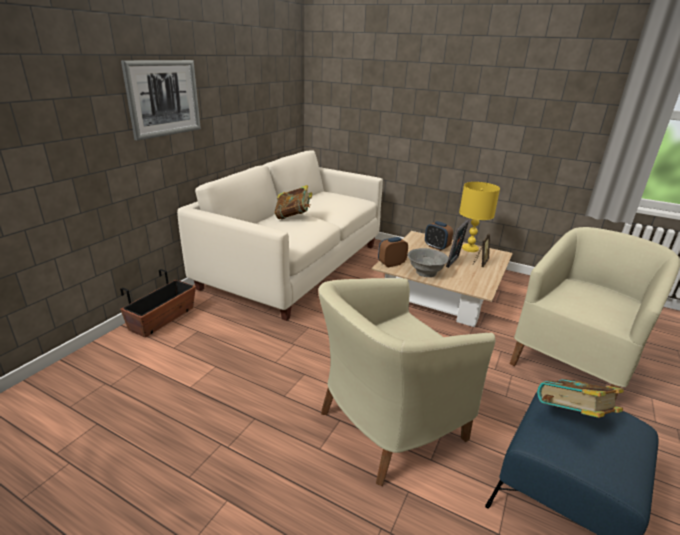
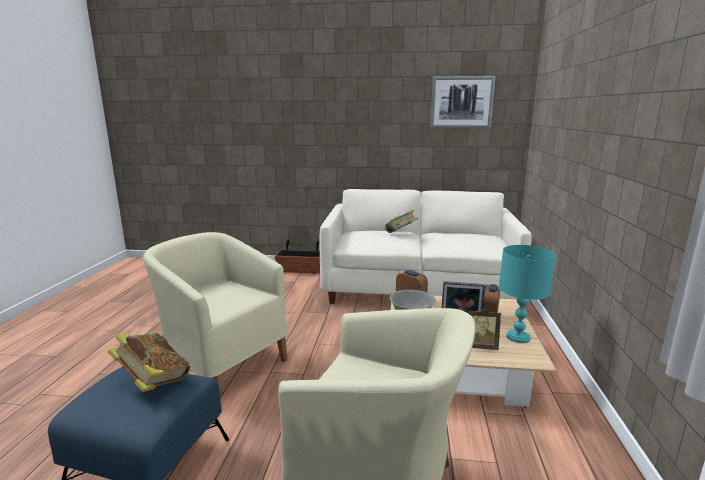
camera: 70 degrees right, 10 degrees down
picture [121,60,201,141] -> picture moved to [430,76,495,128]
yellow table lamp [459,182,500,252] -> turquoise table lamp [499,245,555,343]

